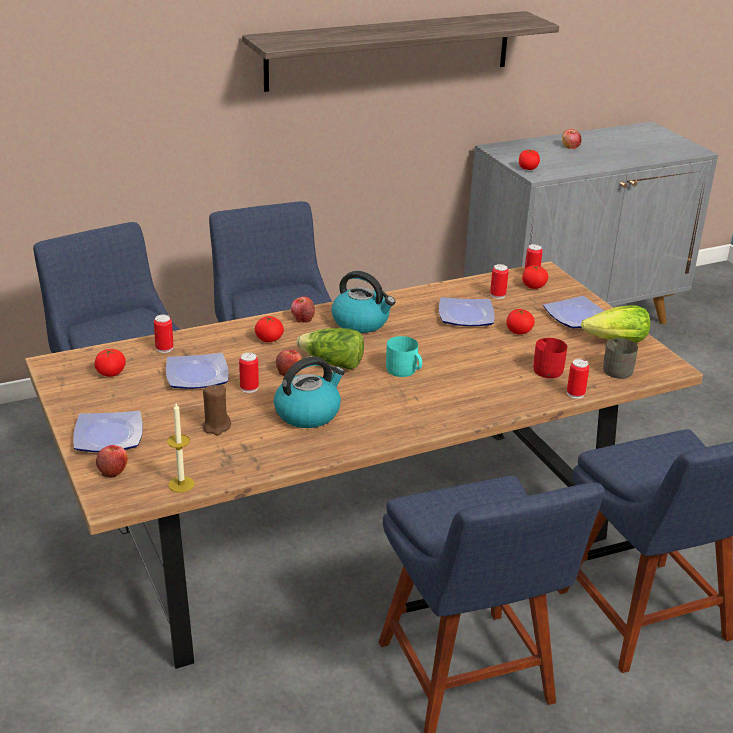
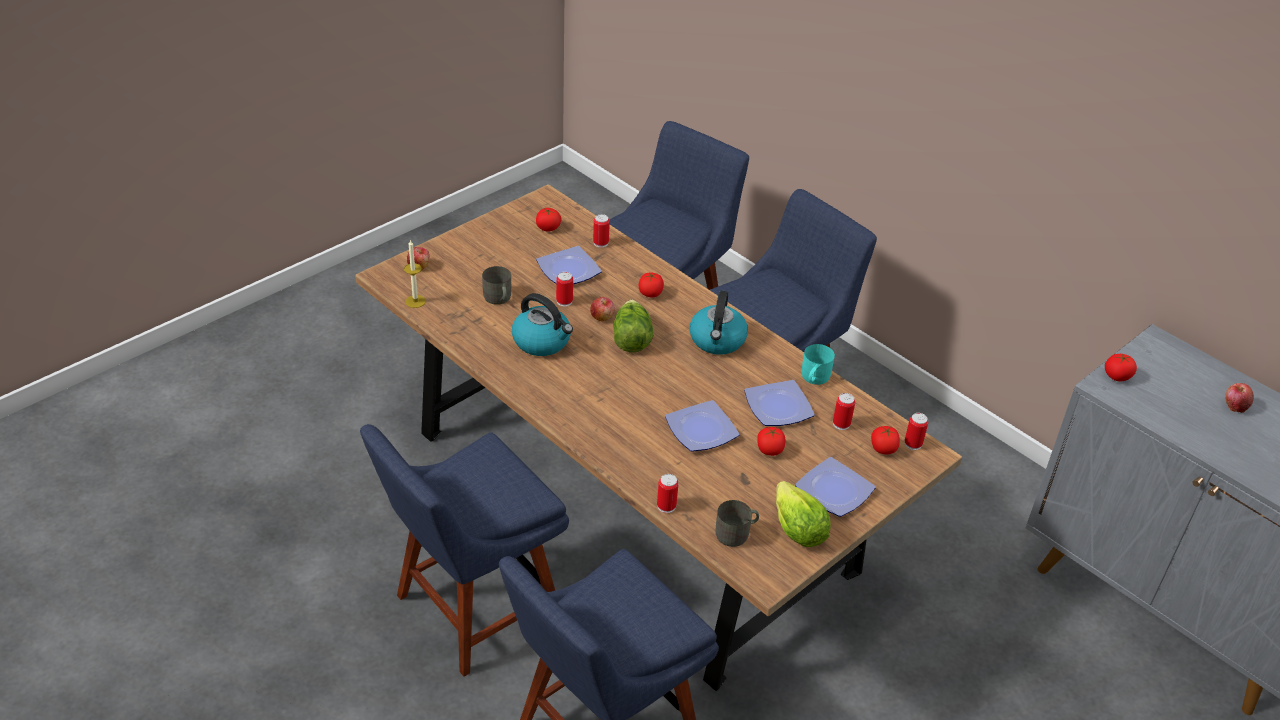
camera: 70 degrees right, 10 degrees up
plate [73,411,143,452] -> plate moved to [665,400,740,452]
brown candle [202,385,231,435] -> grey mug [482,266,511,305]
shelf [242,11,559,92] -> none
apple [291,297,315,323] -> none
turquoise mug [386,336,422,377] -> turquoise mug moved to [801,344,835,385]
red mug [533,338,567,378] -> none

